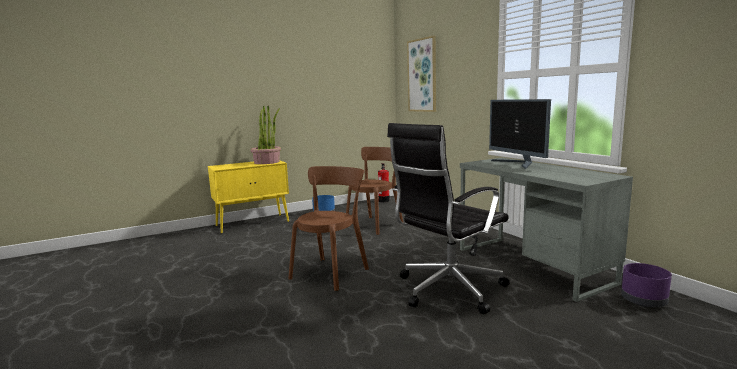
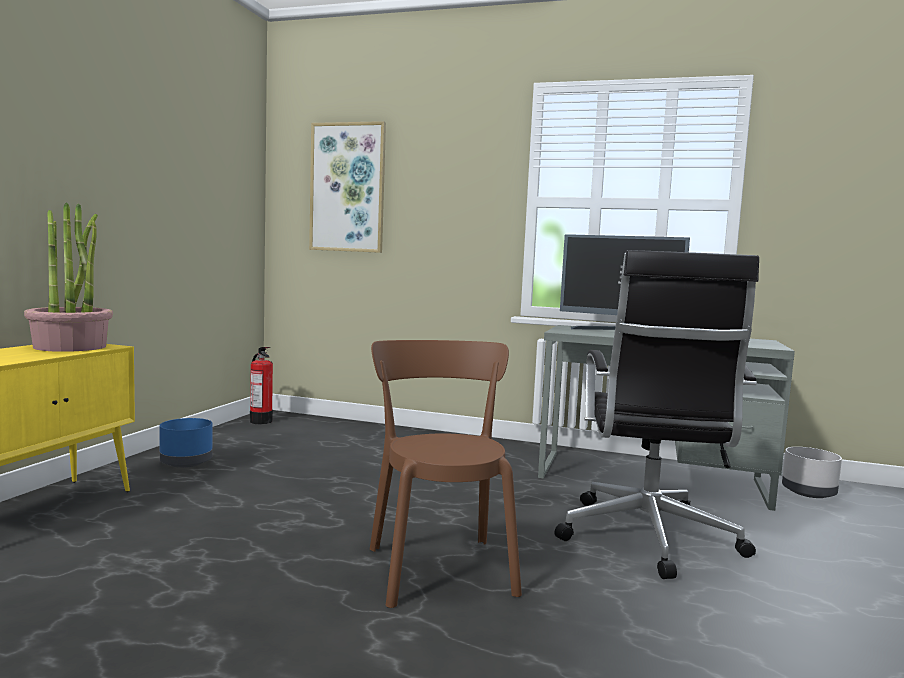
camera: 45 degrees left, 5 degrees down
brown chair [346,147,404,235] -> none
purple planter [621,263,672,307] -> grey planter [782,447,842,498]

